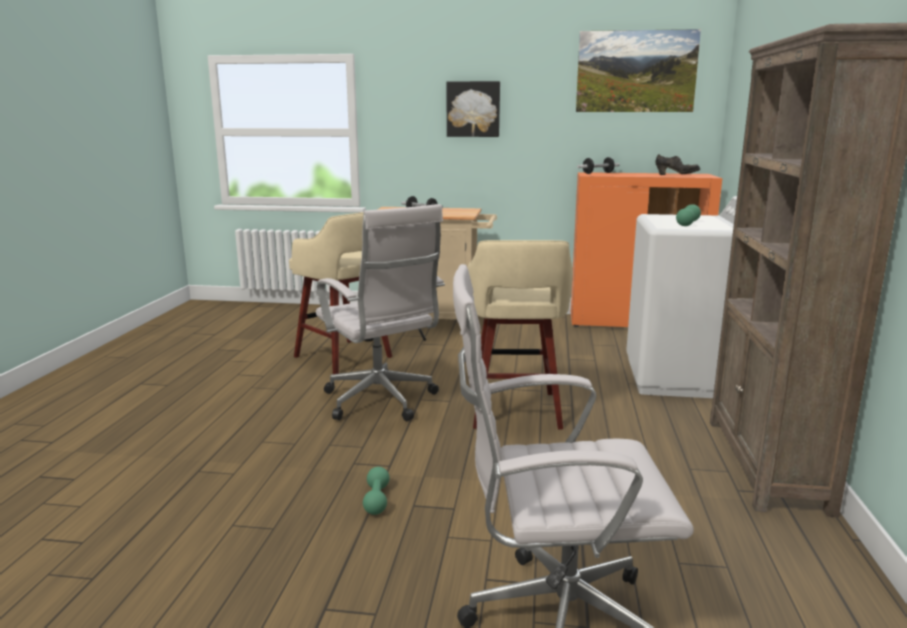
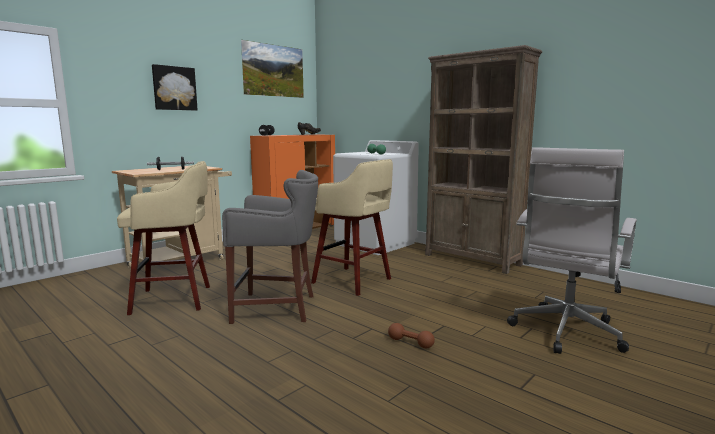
camera: 55 degrees left, 5 degrees down
white office chair [316,204,445,421] -> grey stool [222,170,318,324]
green dumbbell [363,467,389,515] -> brown dumbbell [388,323,435,349]

